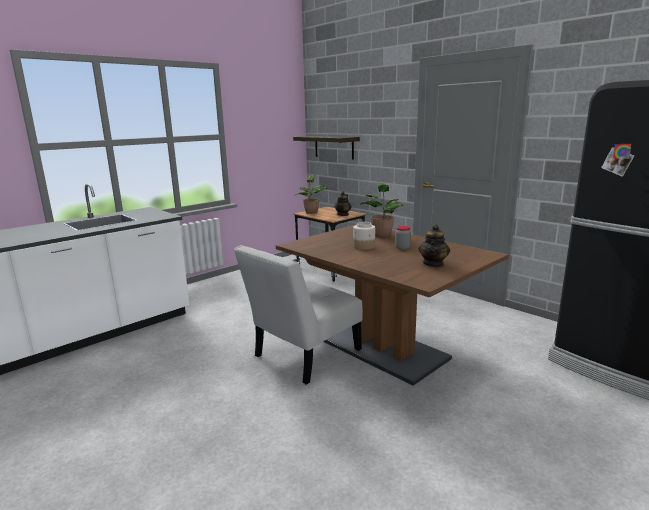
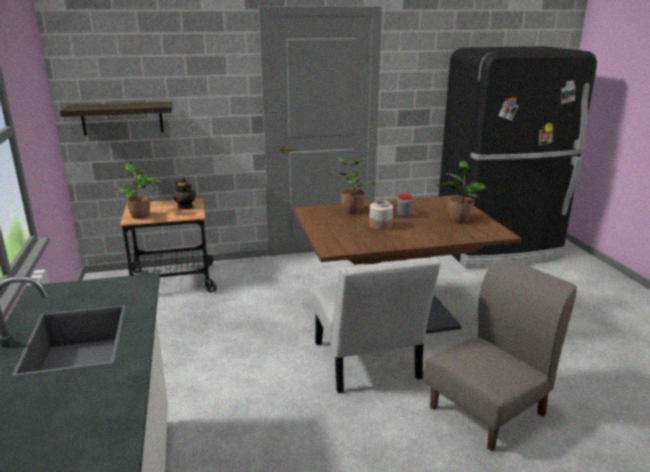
camera: 60 degrees left, 5 degrees up
teapot [418,224,450,267] -> potted plant [437,161,486,223]
none -> grey chair [425,258,577,451]

